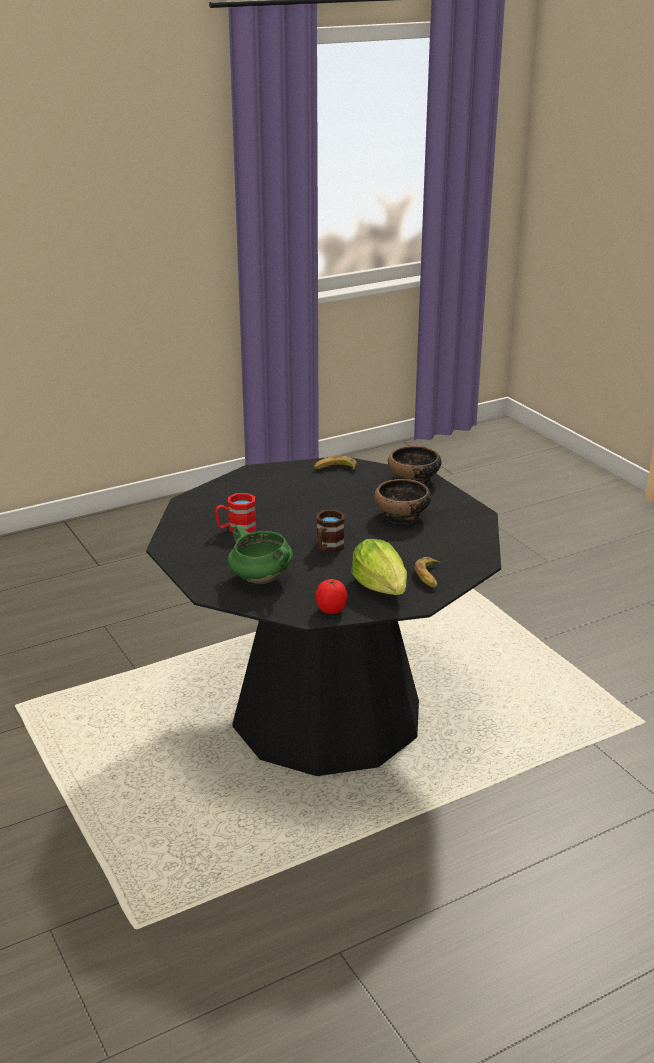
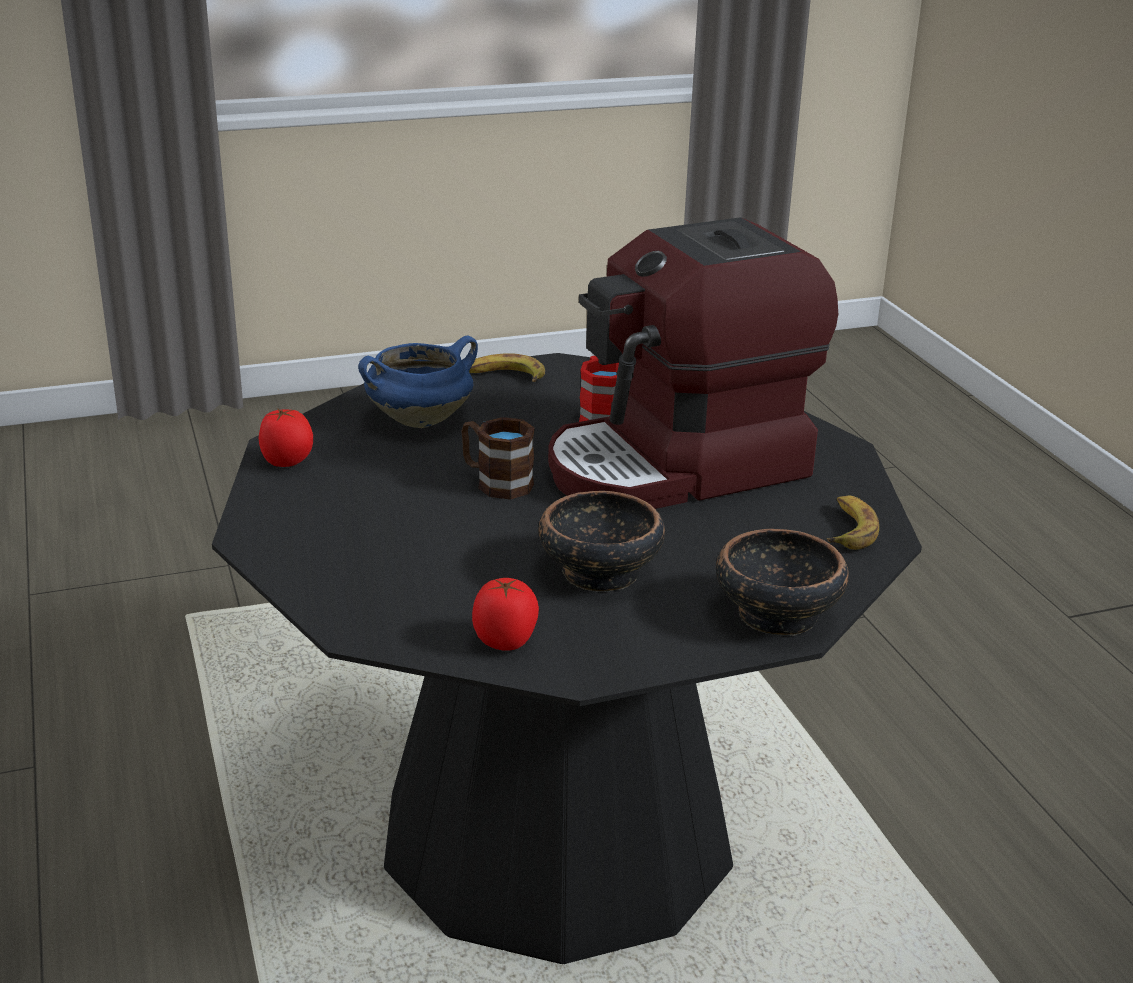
camera: 100 degrees right, 0 degrees up
green cooking pot [228,525,293,584] -> blue cooking pot [358,336,478,428]
lettuce [351,539,407,595] -> none
banana [415,557,441,588] -> banana moved to [469,353,545,382]
none -> tomato [472,578,539,651]
none -> coffee machine [548,217,838,509]

